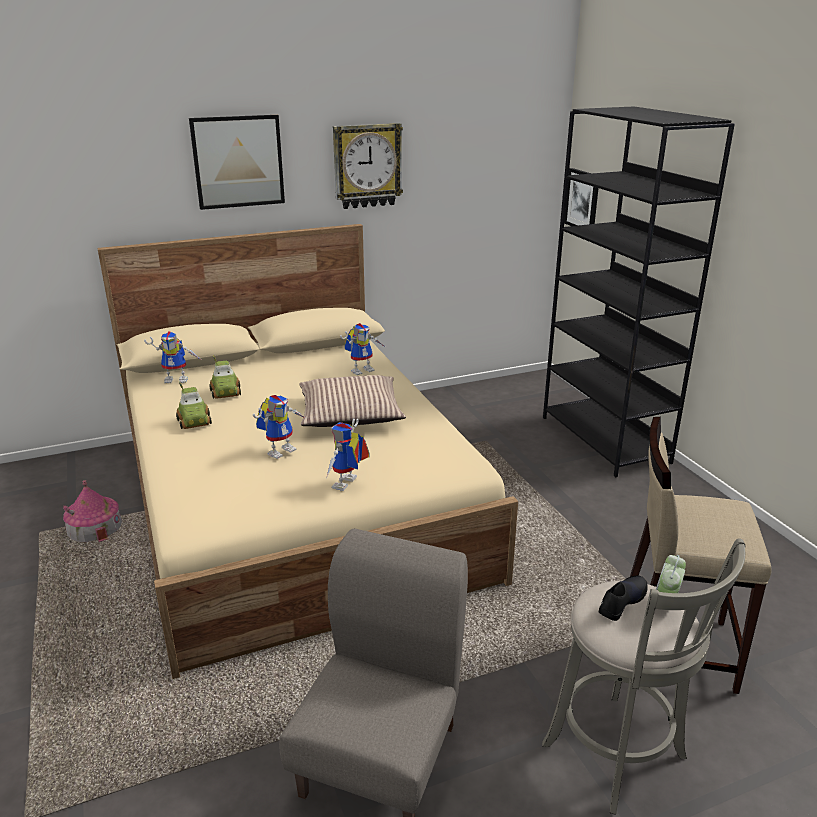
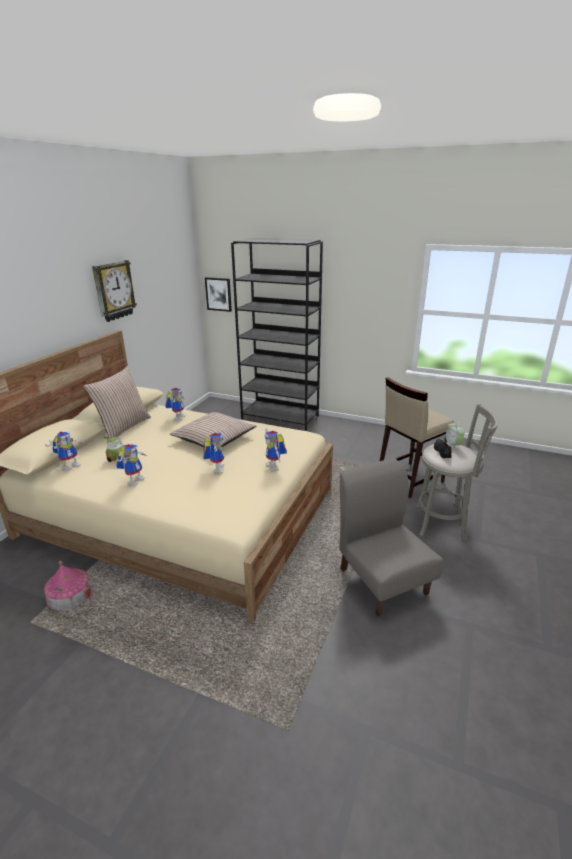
camera: 45 degrees left, 0 degrees up
toy car [176,382,212,429] -> toy robot [116,444,147,486]
picture [189,115,285,210] -> none
none -> pillow [83,366,151,439]

